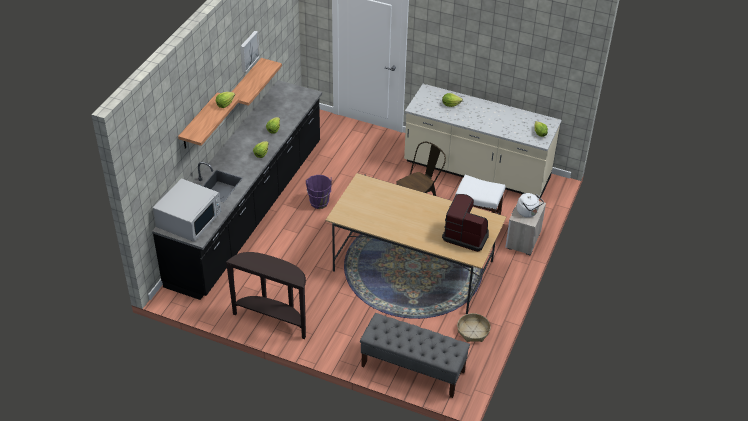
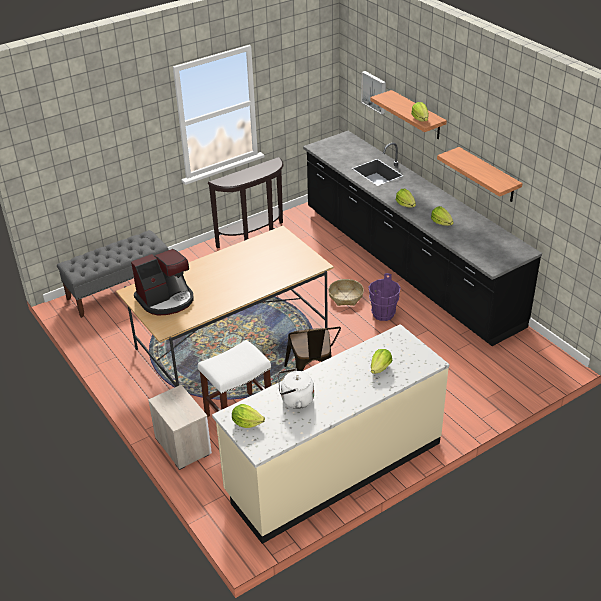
camera: 125 degrees right, 5 degrees down
white microwave [153,178,221,242] -> none
picture [240,31,260,73] -> picture moved to [361,71,386,115]
basket [457,313,491,342] -> basket moved to [328,279,364,306]
white kettle [517,193,544,217] -> white kettle moved to [278,368,314,409]

